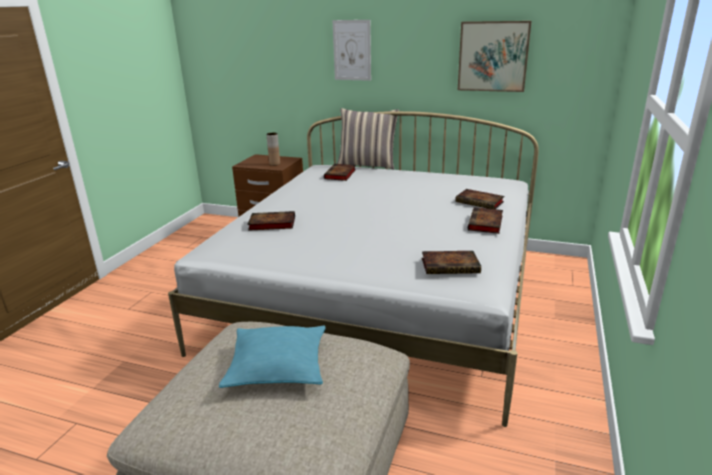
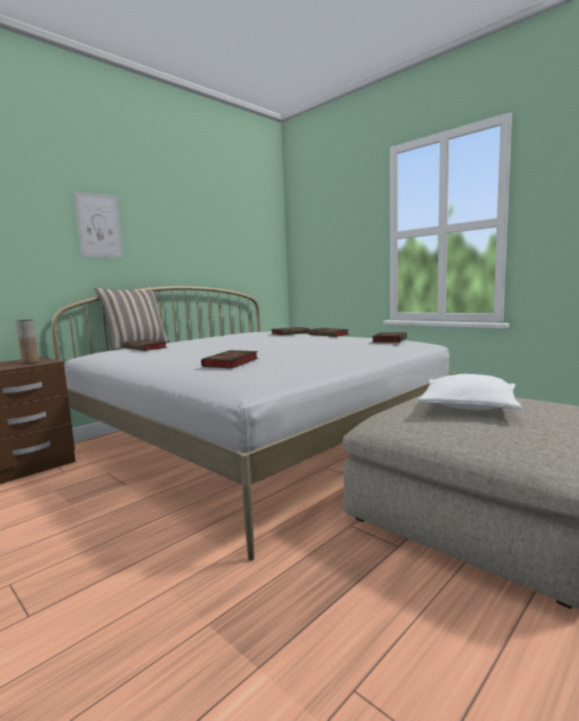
camera: 65 degrees left, 15 degrees down
turquoise pillow [219,325,326,388] -> white pillow [418,374,522,410]
picture [458,21,532,92] -> none

